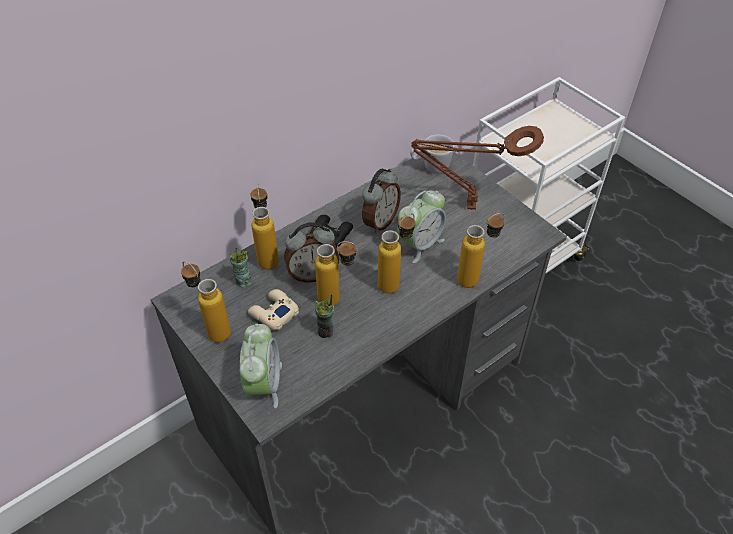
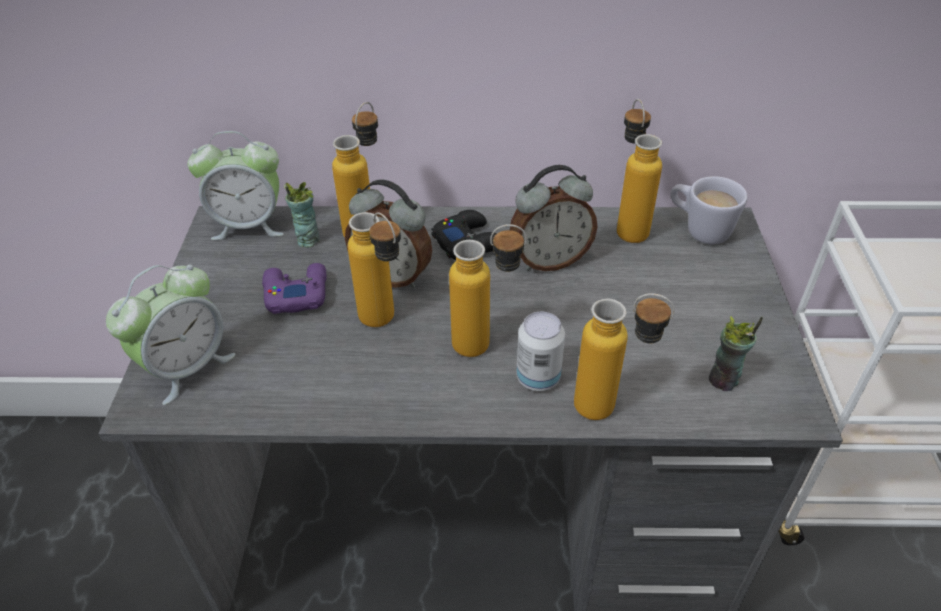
camera: 40 degrees right, 5 degrees down
bottle [181,261,231,342] -> bottle moved to [617,99,662,243]
beige game controller [248,289,299,330] -> purple game controller [262,263,326,314]
cup [315,294,334,338] -> cup moved to [709,316,763,391]
alarm clock [397,191,446,263] -> alarm clock moved to [187,131,284,240]
brown table lamp [411,126,544,210] -> none
none -> can [516,312,565,391]

